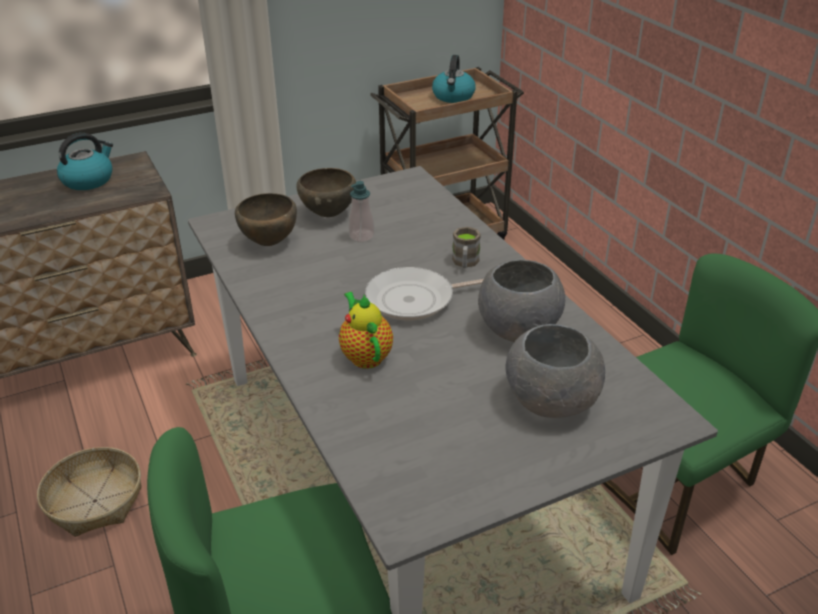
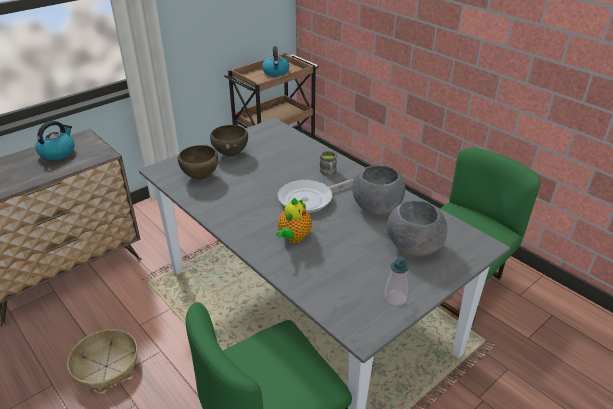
camera: 15 degrees left, 0 degrees up
teapot [339,292,393,369] -> teapot turned 120 degrees counterclockwise [276,198,312,243]
soap dispenser [348,181,375,243] -> soap dispenser moved to [384,256,409,306]

